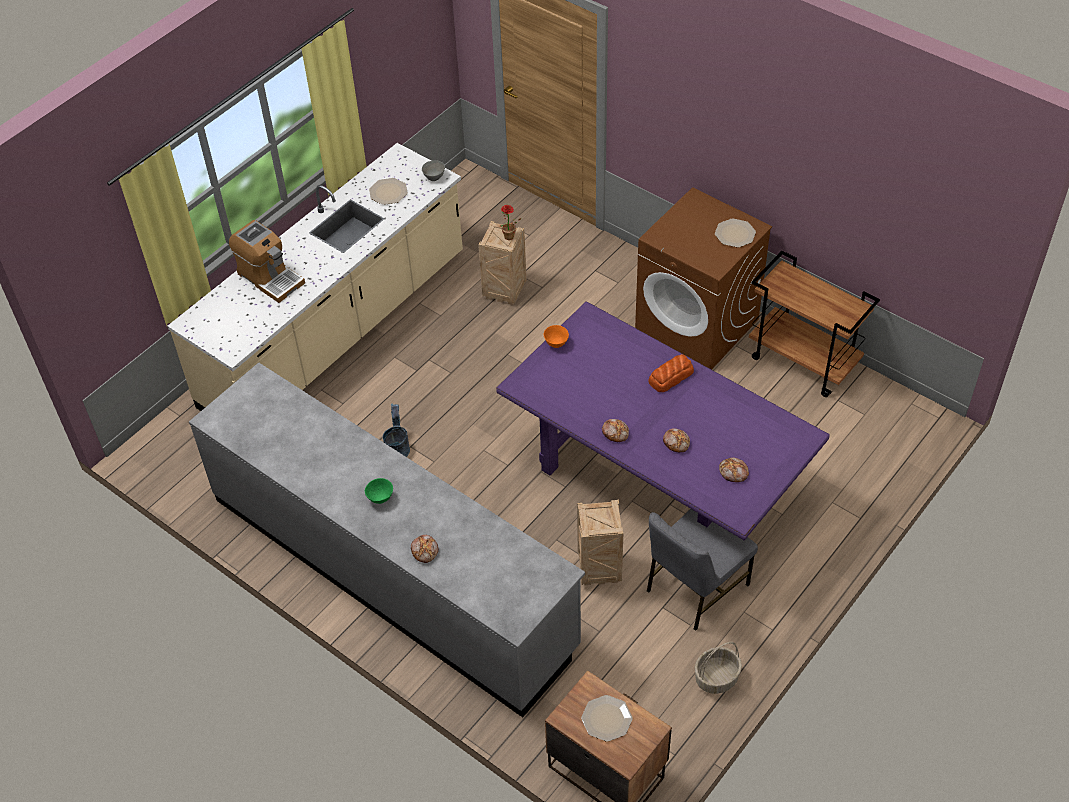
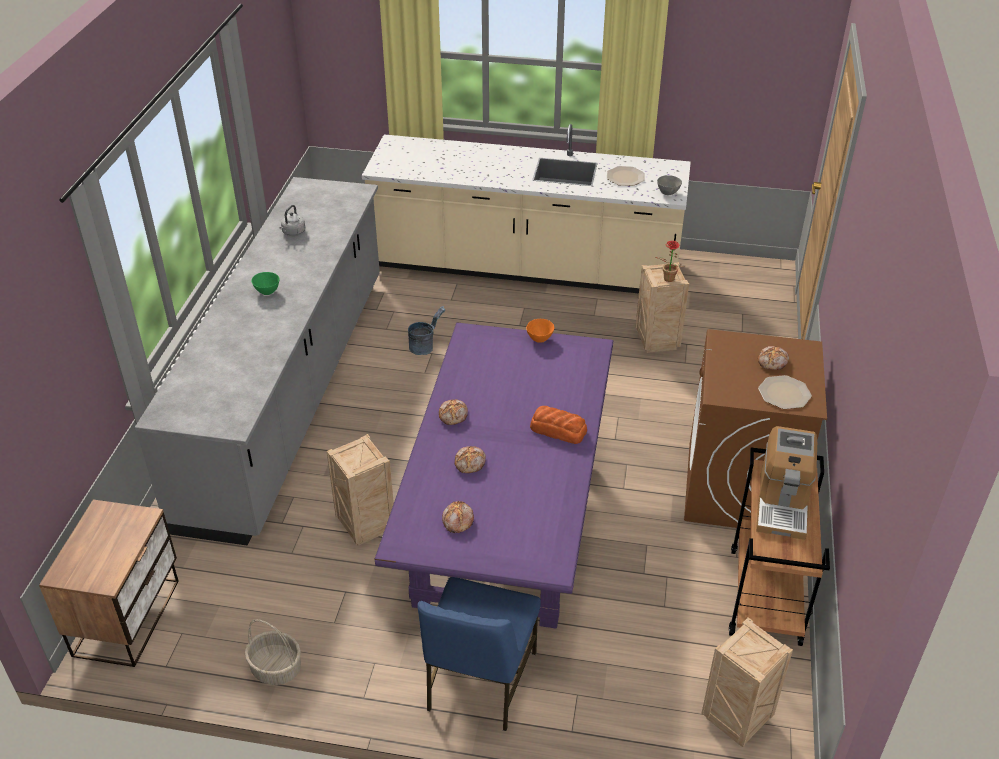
camera: 60 degrees right, 10 degrees down
coffee machine [229,220,305,303] -> coffee machine moved to [756,426,817,540]
bread [411,535,439,563] -> bread moved to [758,346,789,370]
plate [581,695,633,742] -> none
grey chair [647,509,758,631] -> none
none -> grey kettle [279,205,305,236]
none -> blue chair [417,577,541,731]
none -> crate [701,617,793,747]

